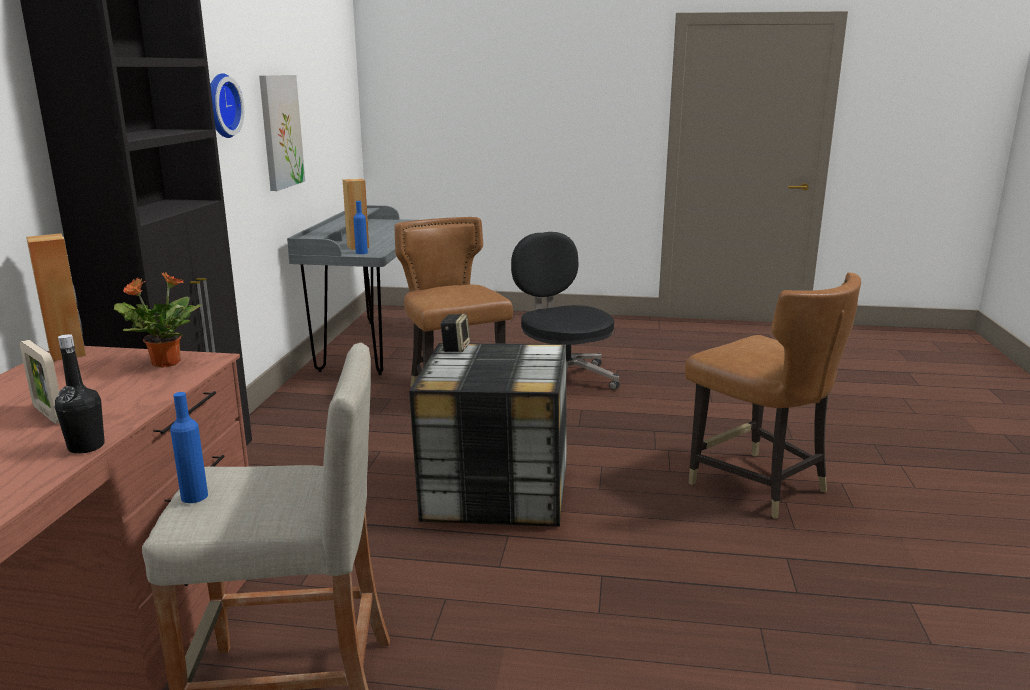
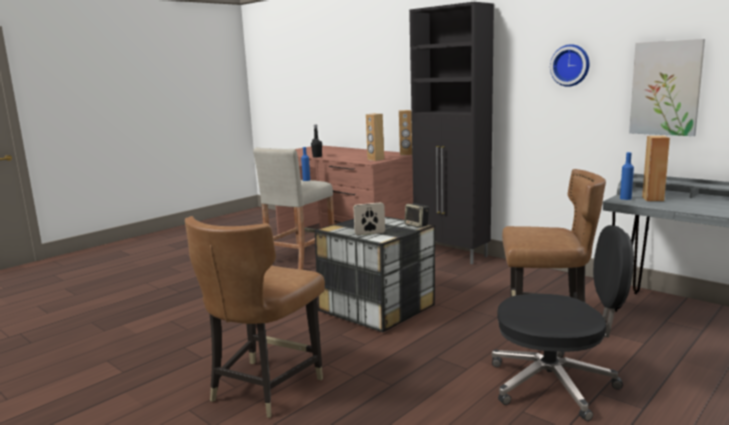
camera: 125 degrees right, 5 degrees down
picture frame [20,340,59,424] -> picture frame moved to [353,202,385,235]
potted plant [114,272,202,368] -> brown speaker [366,113,384,161]
brown chair [685,272,861,519] -> brown chair turned 60 degrees counterclockwise [185,216,325,418]

